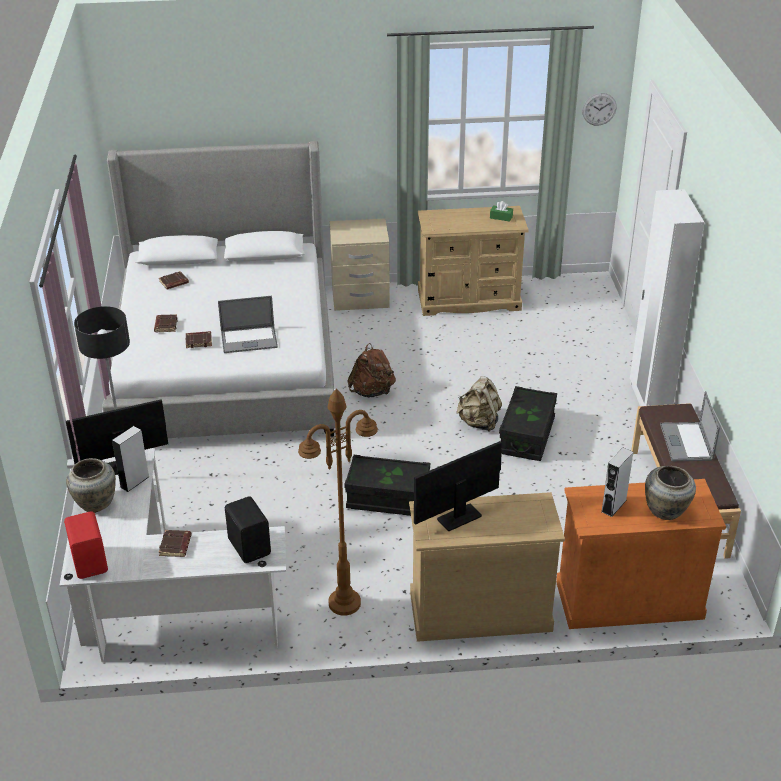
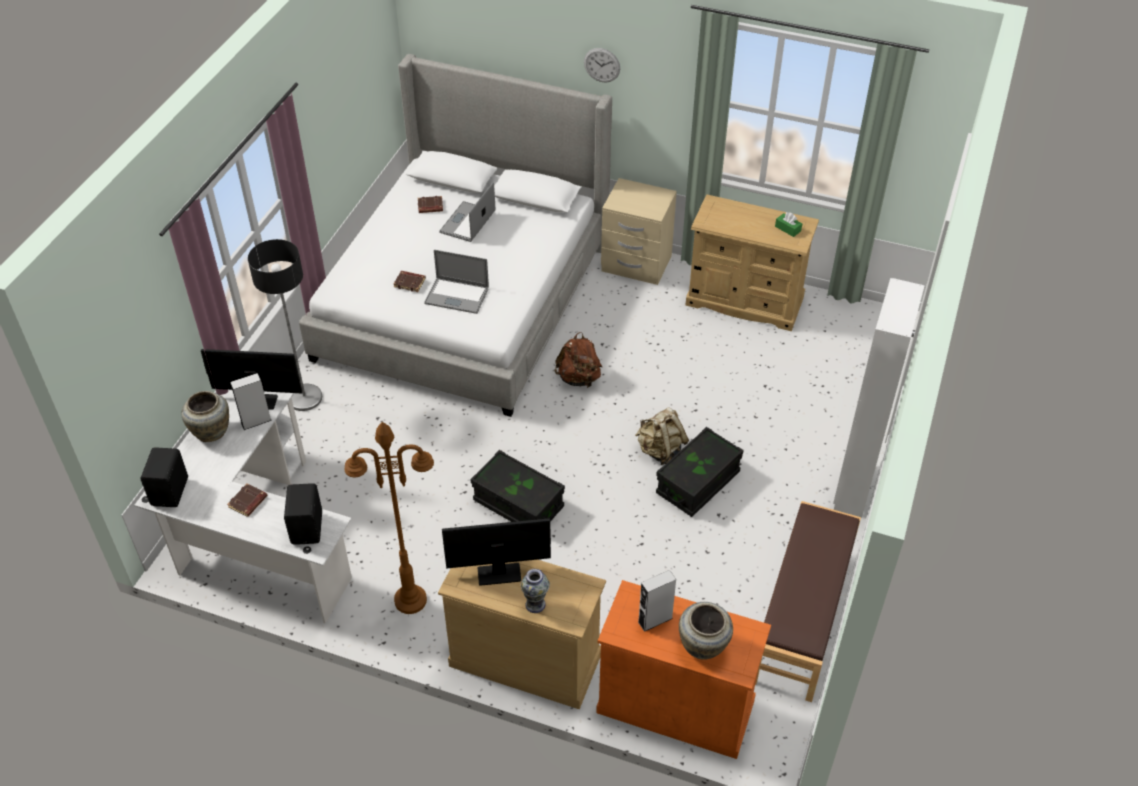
camera: 25 degrees right, 10 degrees up
red speaker [64,511,108,579] -> black speaker [140,447,188,507]
brown book [154,314,178,332] -> none
wall clock [582,93,617,126] -> wall clock moved to [584,48,620,82]
laptop [660,391,720,461] -> laptop moved to [439,182,496,242]
none -> vase [521,569,550,613]

